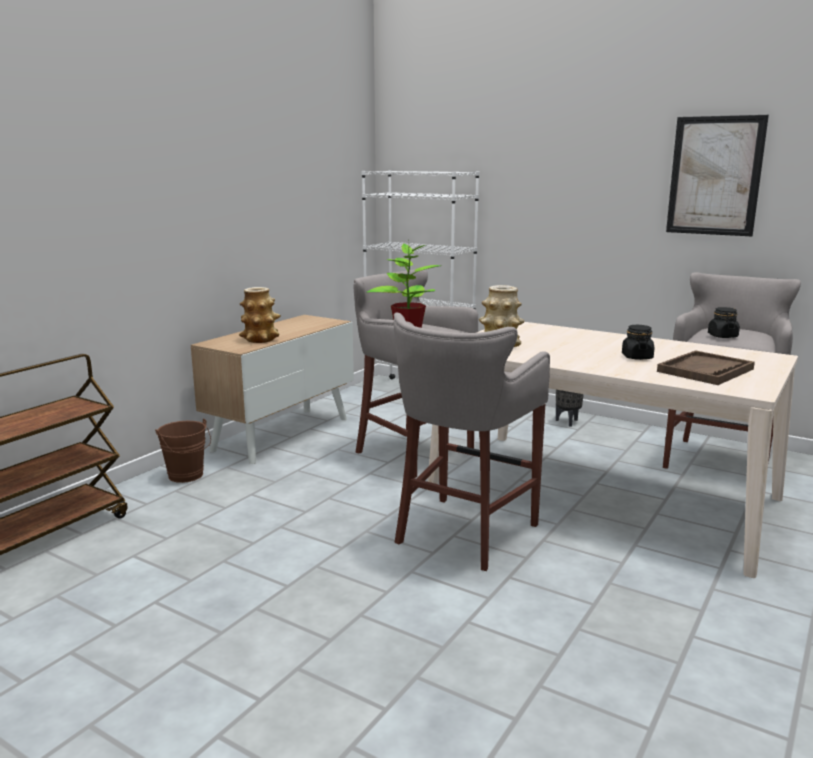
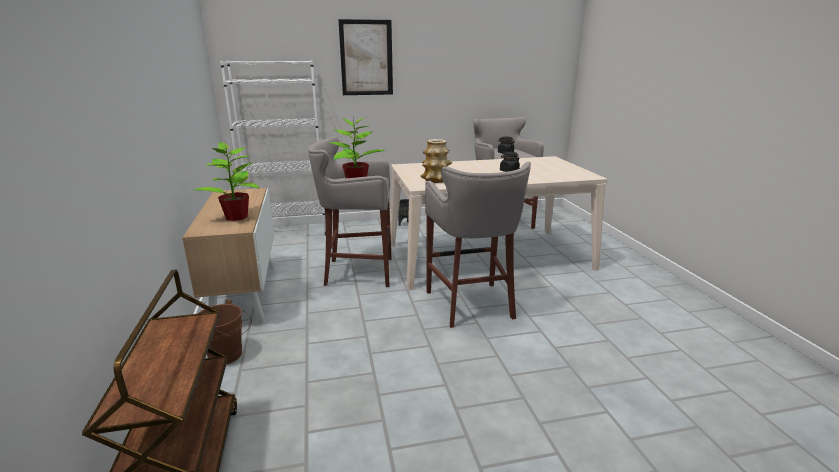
camera: 45 degrees left, 5 degrees up
vase [239,287,281,343] -> potted plant [194,142,259,221]
brown tray [657,350,755,385] -> none
picture [666,115,769,236] -> picture moved to [338,19,393,95]

